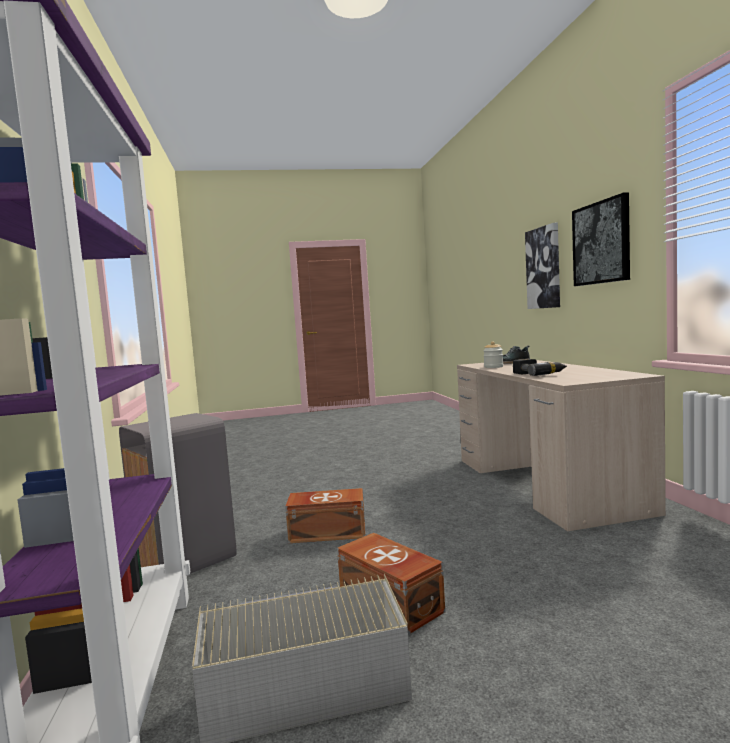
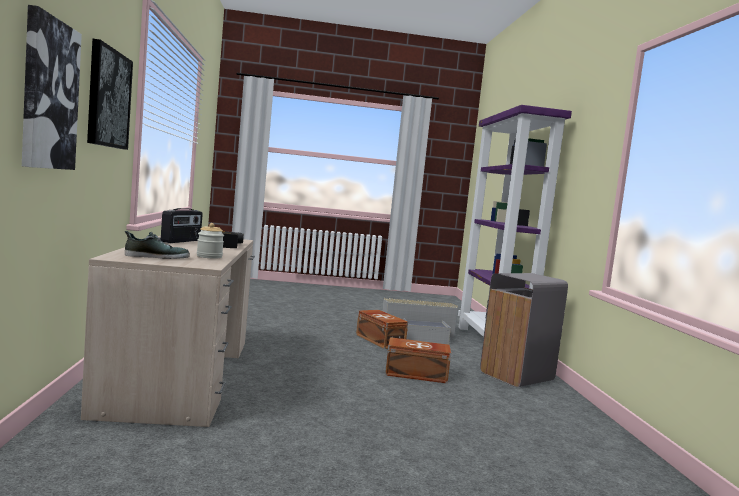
camera: 175 degrees left, 0 degrees up
none -> radio [161,208,203,243]

